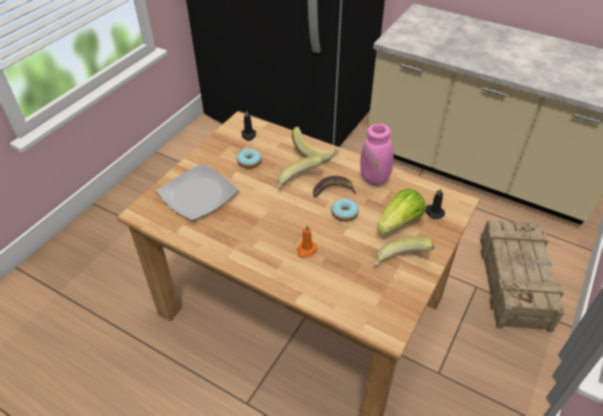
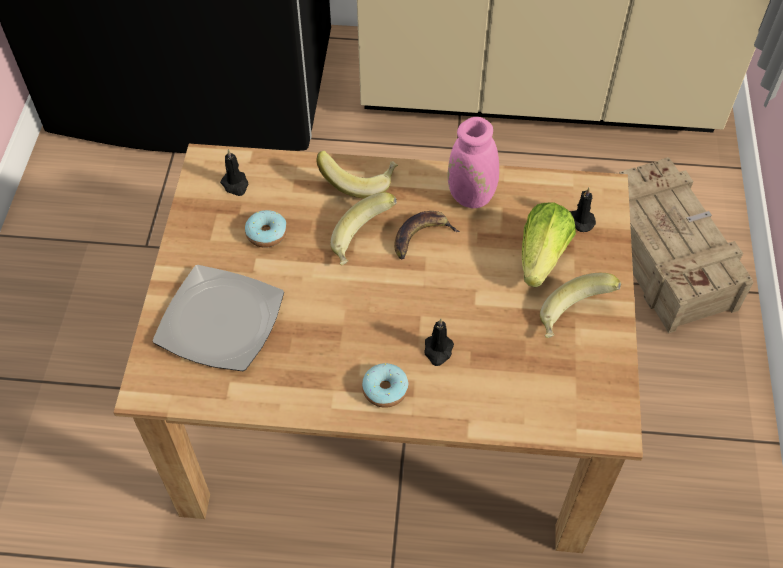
camera: 25 degrees left, 10 degrees up
orange candle [297,225,317,258] -> black candle [424,319,454,366]
donut [331,199,359,222] -> donut moved to [362,363,409,408]

